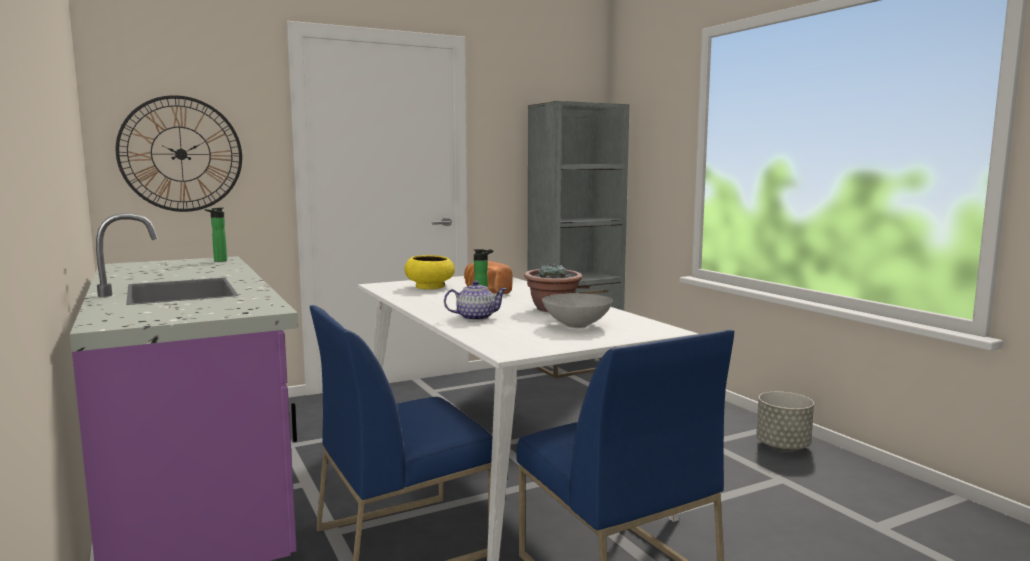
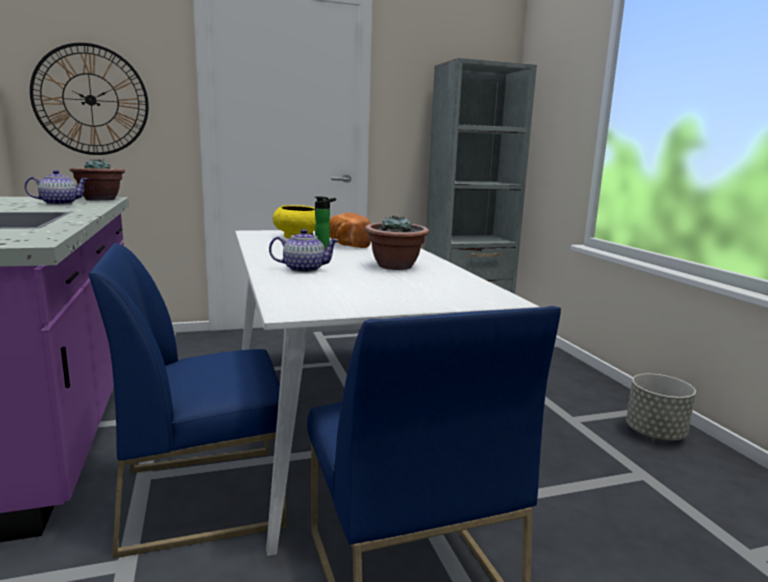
camera: 10 degrees right, 5 degrees up
bottle [205,208,227,262] -> potted plant [69,159,125,201]
grey bowl [542,293,613,328] -> none
none -> teapot [24,170,88,205]

